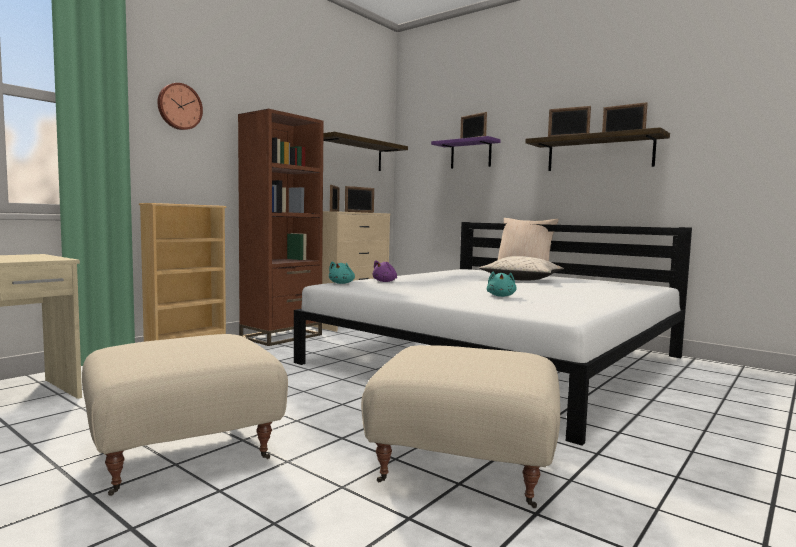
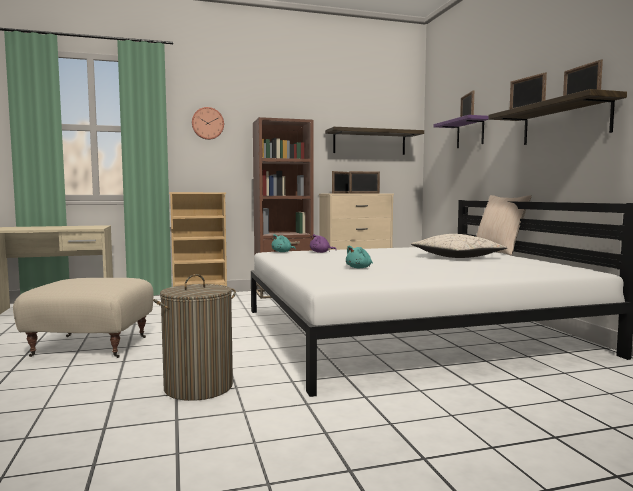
camera: 35 degrees right, 0 degrees up
beige ottoman [361,345,560,508] -> laundry basket [153,274,236,401]

